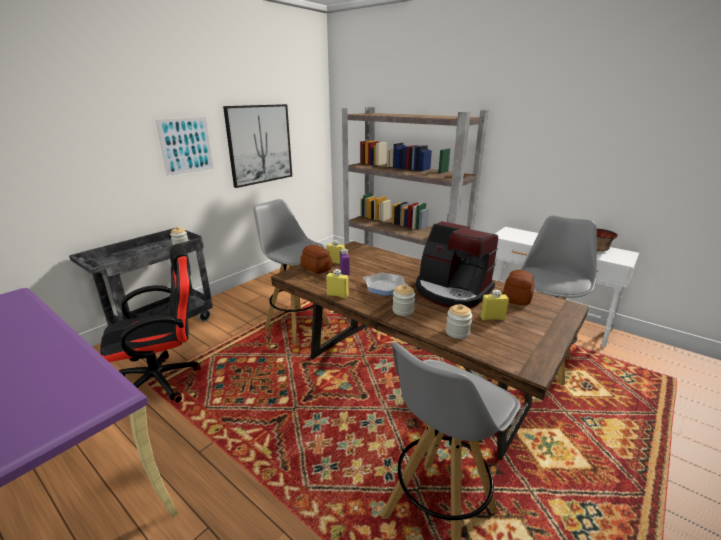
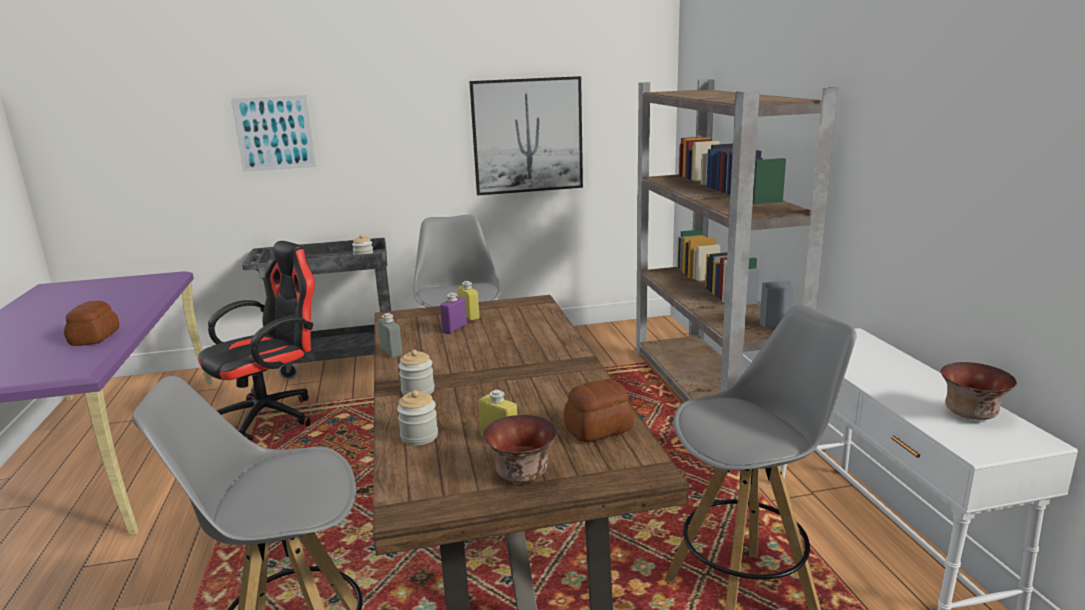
camera: 40 degrees right, 5 degrees down
black office chair [100,244,201,403] -> black office chair turned 60 degrees counterclockwise [198,241,315,442]
picture [156,117,214,176] -> picture moved to [231,95,316,172]
bread [300,245,332,274] -> bread moved to [64,301,119,346]
yellow bottle [326,269,349,298] -> grey bottle [378,313,402,358]
frying pan [363,273,407,296] -> none
coffee machine [416,221,498,308] -> none
none -> bowl [483,415,558,483]

